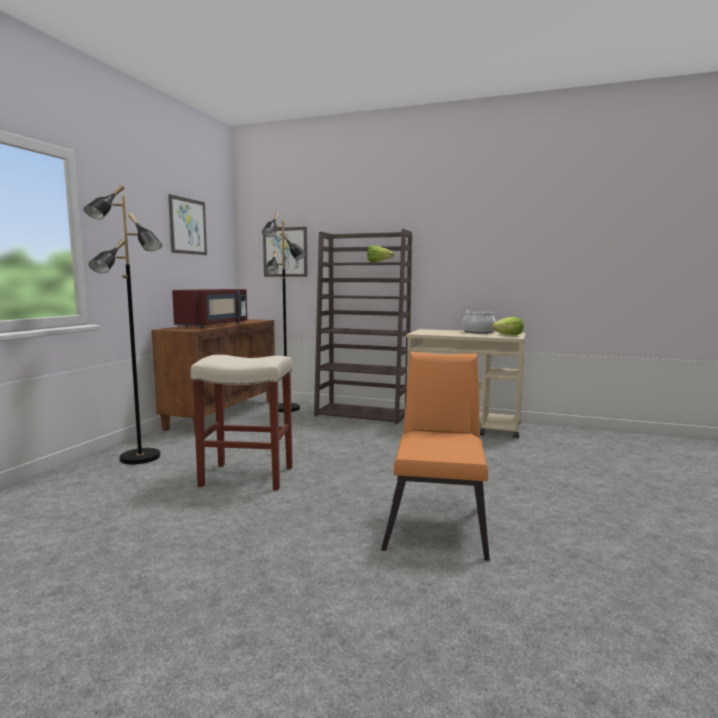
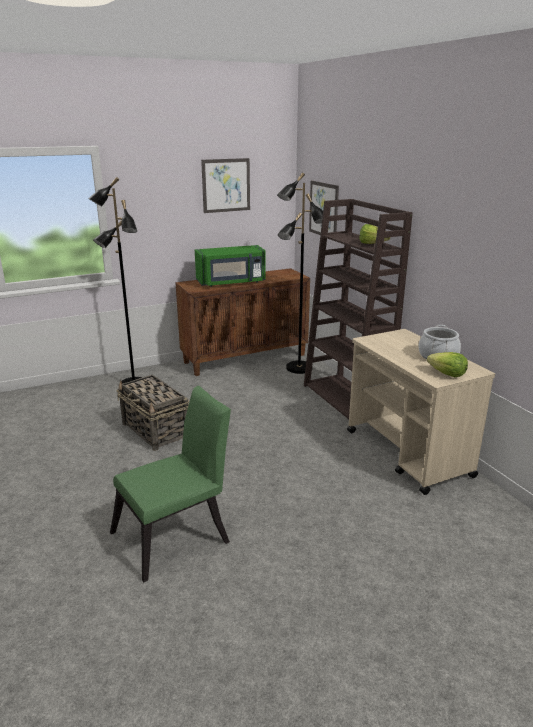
camera: 45 degrees right, 15 degrees up
red microwave [172,289,247,328] -> green microwave [195,245,265,287]
beige stool [191,355,293,490] -> basket [116,375,189,451]
orange chair [381,351,490,561] -> green chair [110,386,231,583]

